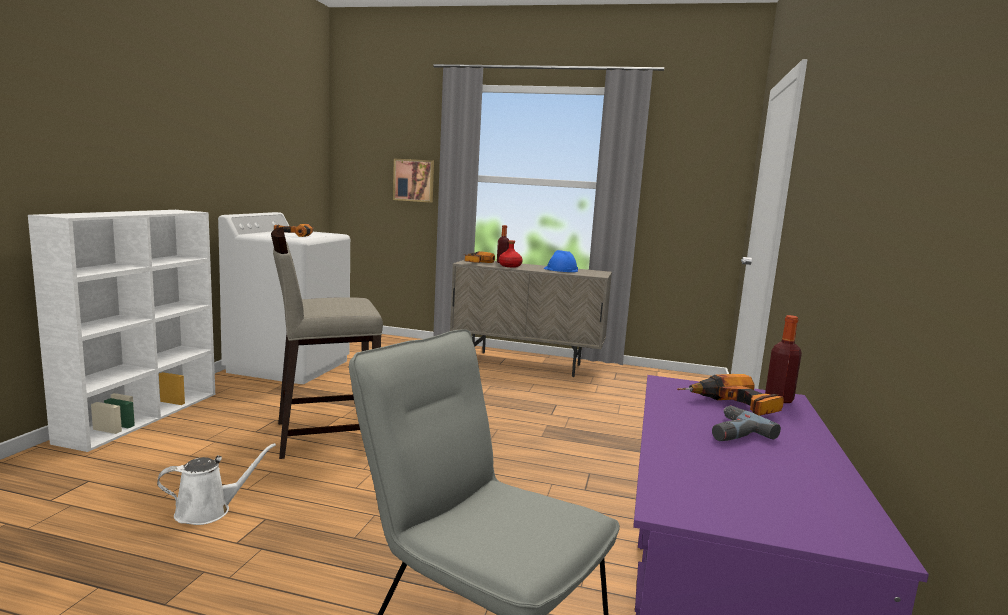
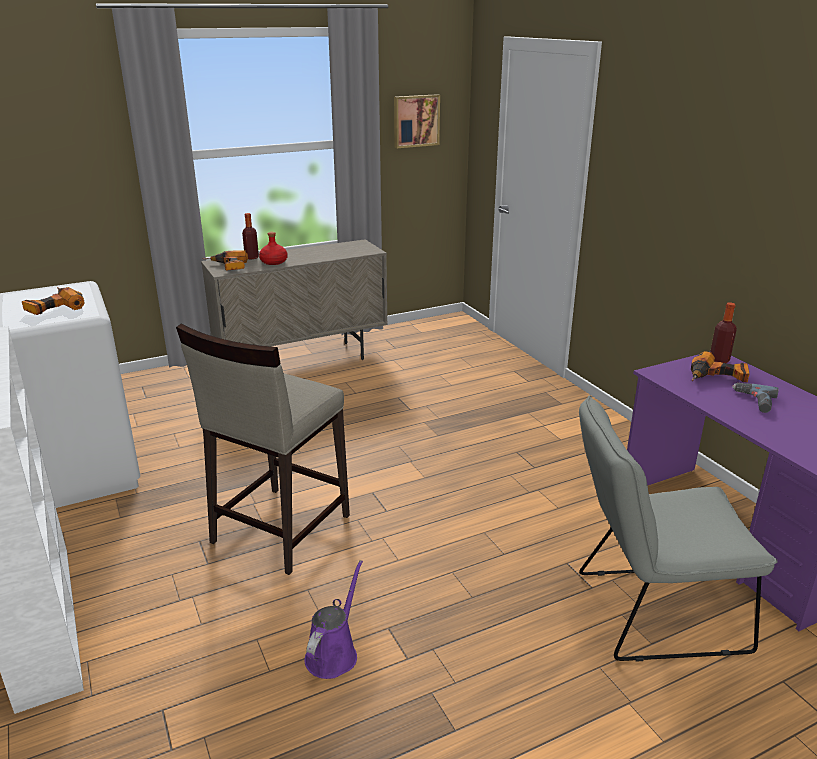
camera: 40 degrees left, 15 degrees up
white watering can [157,443,276,525] -> purple watering can [304,560,363,679]
picture [393,159,434,203] -> picture moved to [394,94,440,148]
blue hard hat [544,250,578,272] -> none

